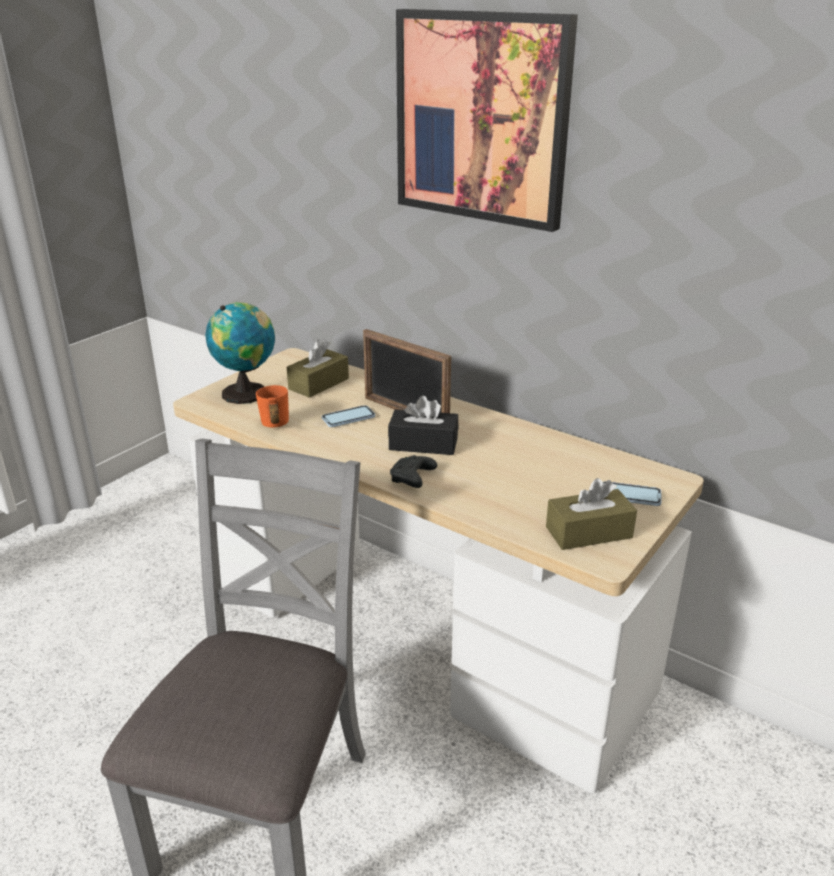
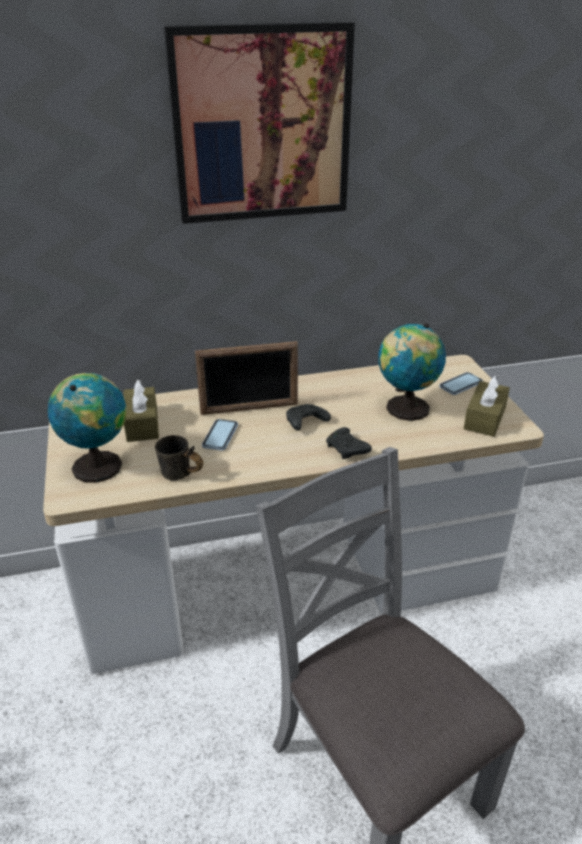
camera: 50 degrees left, 5 degrees up
orange mug [256,385,289,428] -> grey mug [155,435,203,481]
black tissue box [388,395,458,455] -> black game controller [286,404,331,431]
none -> globe [378,323,446,421]

